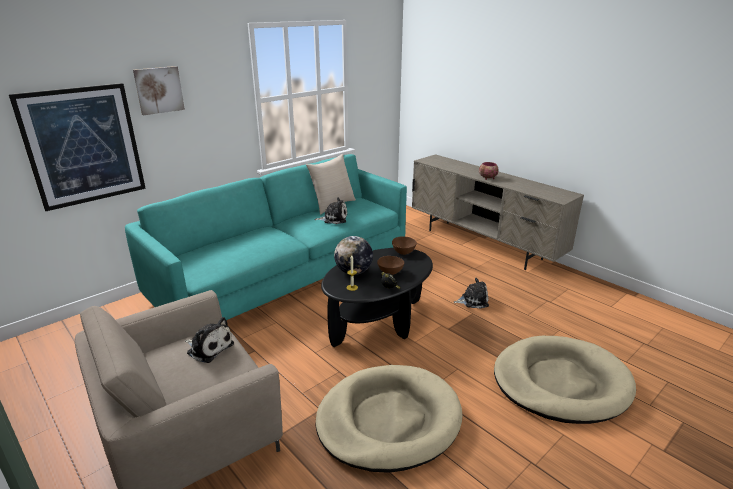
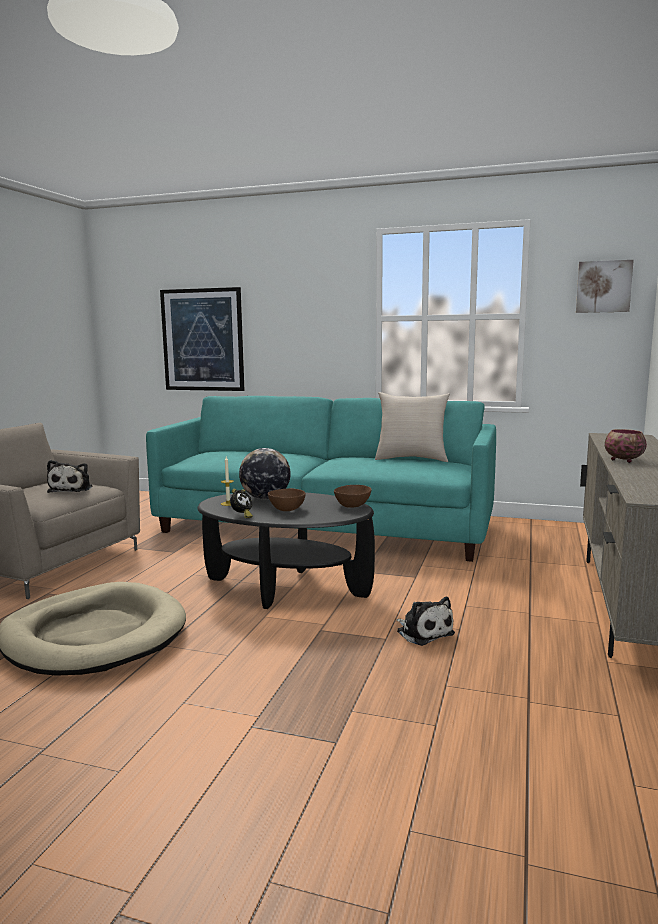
camera: 60 degrees right, 15 degrees down
picture [133,66,185,115] -> picture moved to [576,260,634,313]
plush toy [314,197,347,224] -> none
beige dog bed [494,336,636,424] -> none

